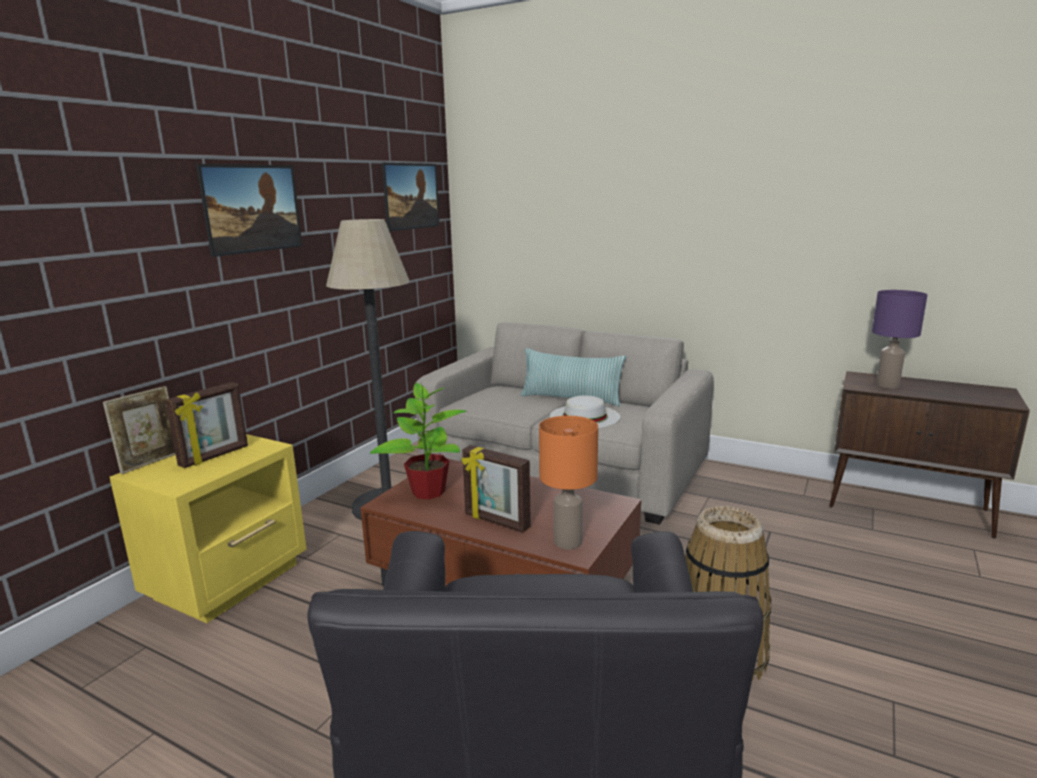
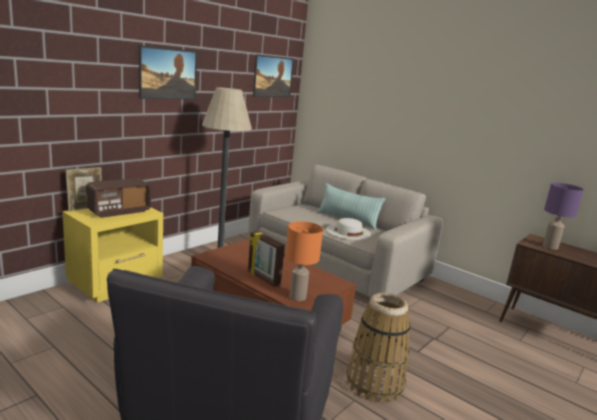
camera: 10 degrees right, 0 degrees up
picture frame [165,382,248,468] -> radio [86,178,151,218]
potted plant [370,383,467,500] -> none

